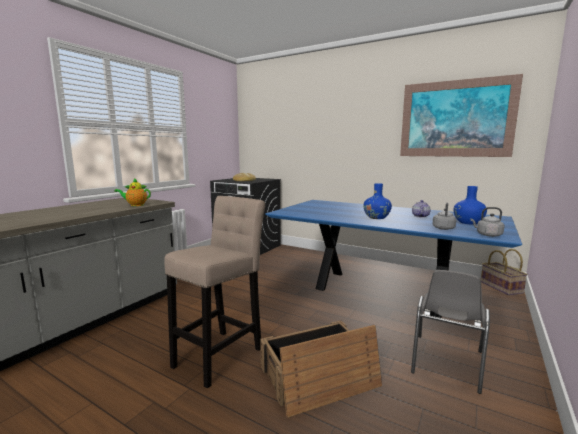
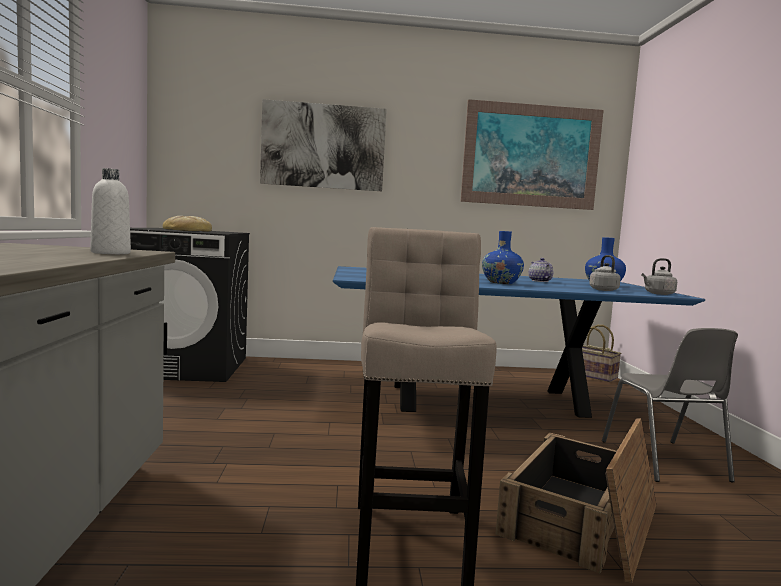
camera: 35 degrees left, 5 degrees down
teapot [114,178,151,206] -> white bottle [90,168,131,254]
none -> picture [260,99,387,191]

